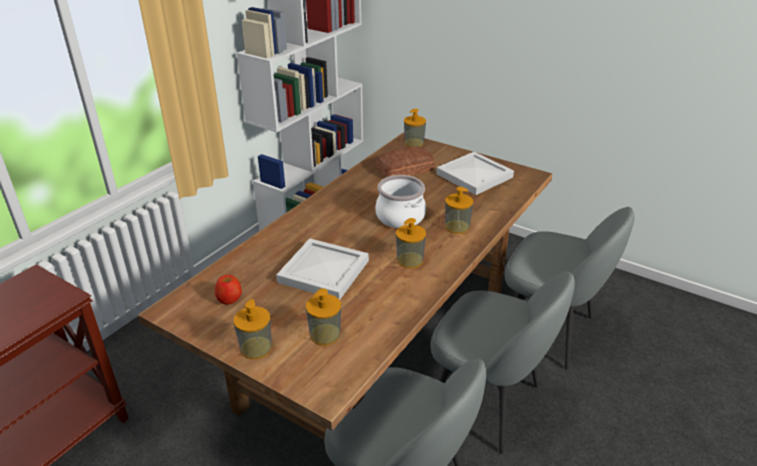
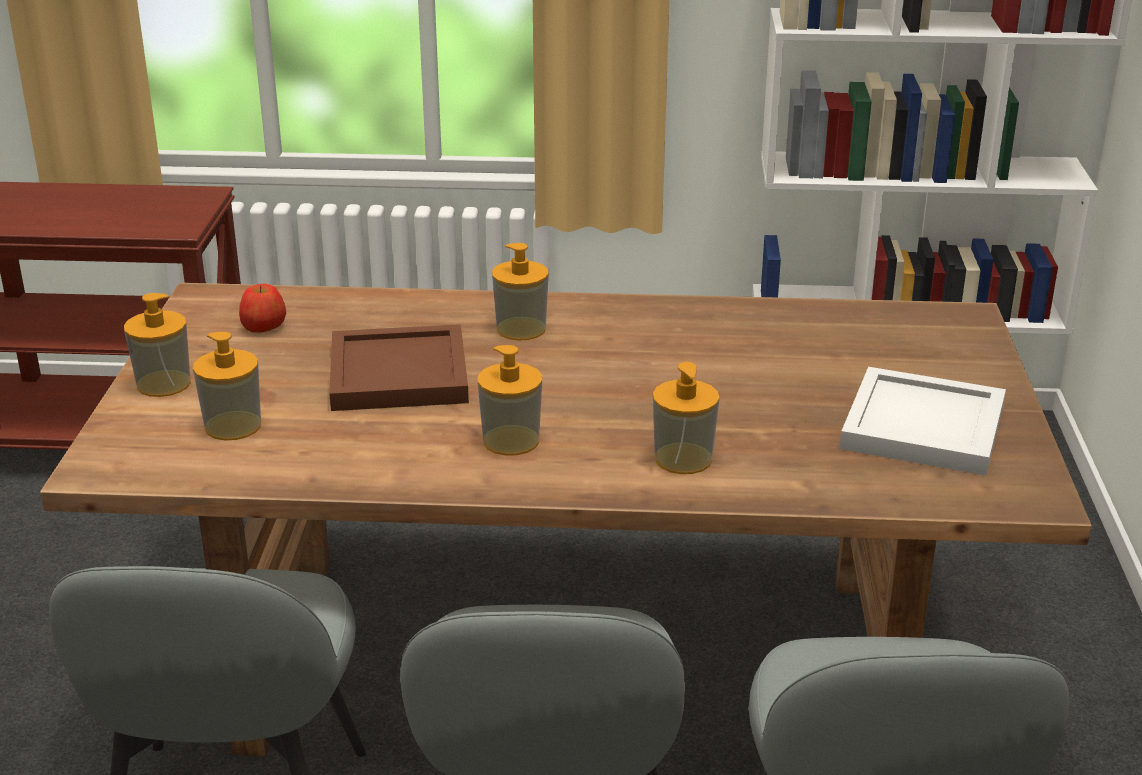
camera: 60 degrees right, 5 degrees down
white tray [276,238,369,300] -> brown tray [329,324,469,411]
cooking pot [375,175,426,228] -> none
bread [376,146,435,177] -> none
soap dispenser [404,109,426,147] -> soap dispenser moved to [492,243,549,340]

